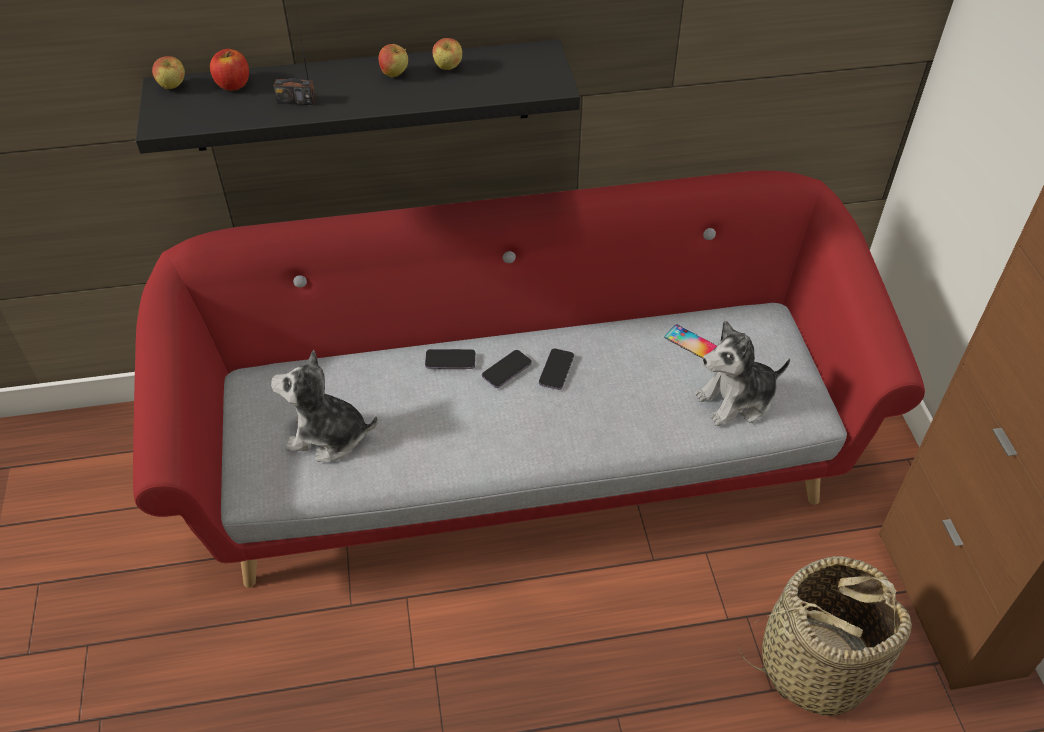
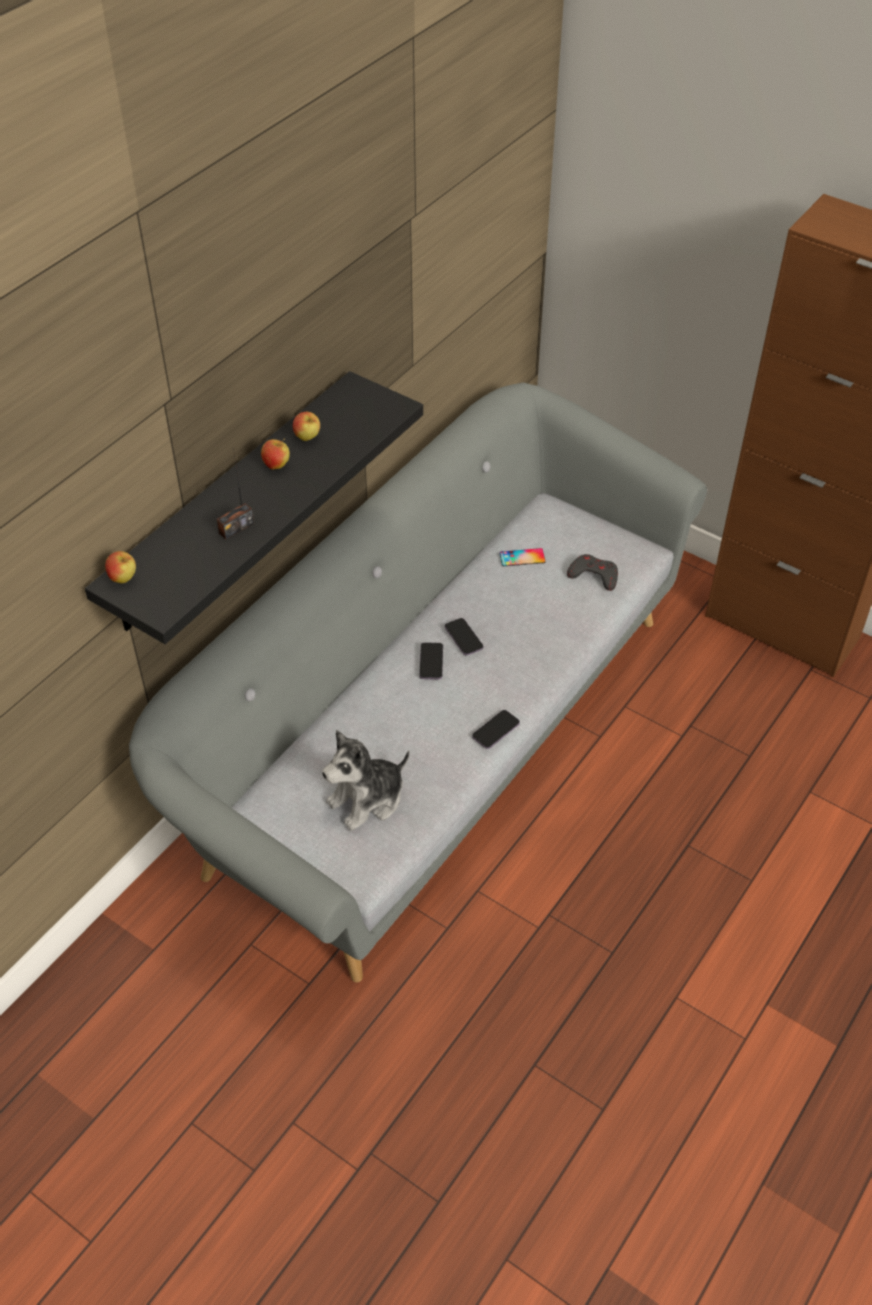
camera: 45 degrees left, 0 degrees up
red sofa [133,171,925,588] -> grey sofa [129,382,707,982]
apple [210,49,249,91] -> none
phone [425,349,476,369] -> phone moved to [472,710,520,749]
plush toy [695,320,790,426] -> grey game controller [567,554,618,591]
basket [739,556,912,716] -> none

